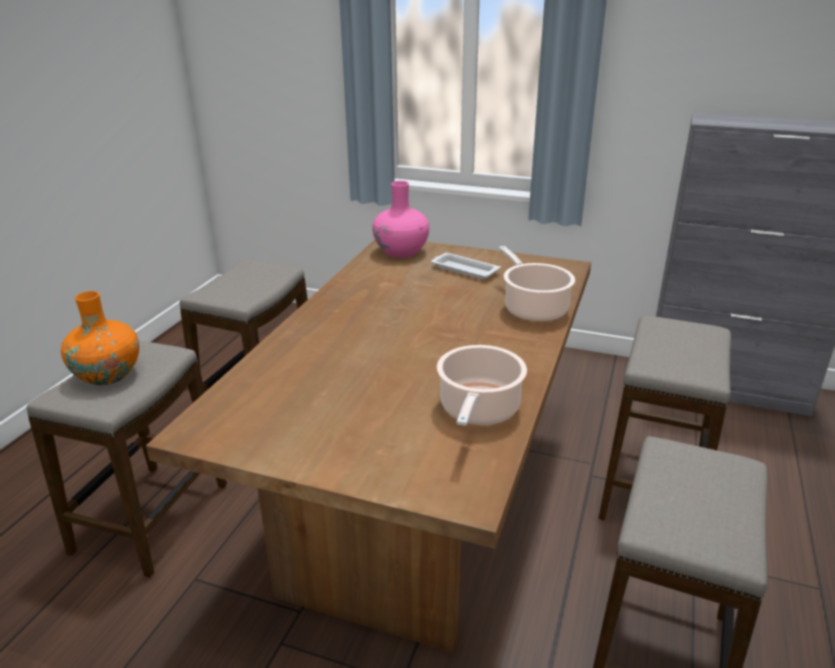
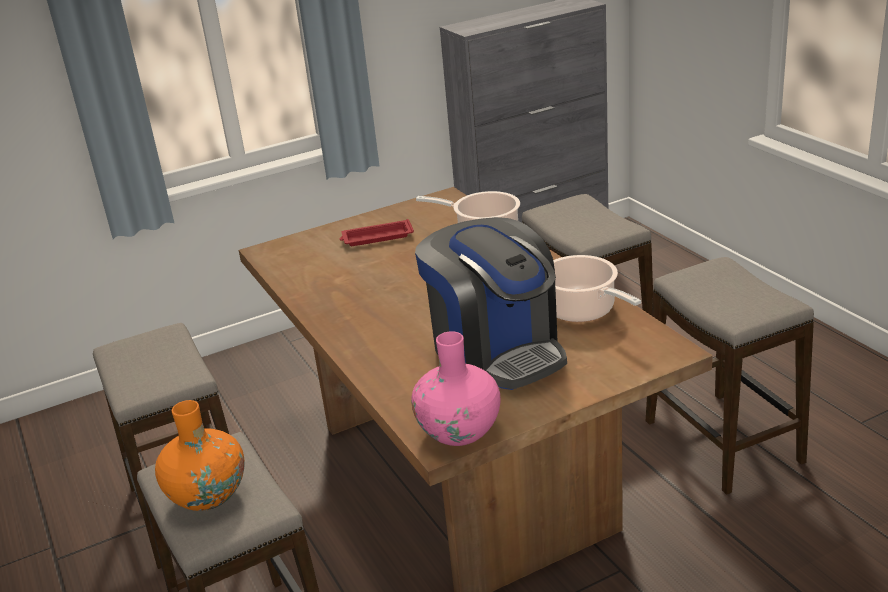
camera: 45 degrees left, 0 degrees up
pink vase [372,181,429,258] -> pink vase moved to [411,331,501,446]
white tray [431,253,501,279] -> red tray [340,219,414,246]
none -> coffee machine [415,217,567,390]

